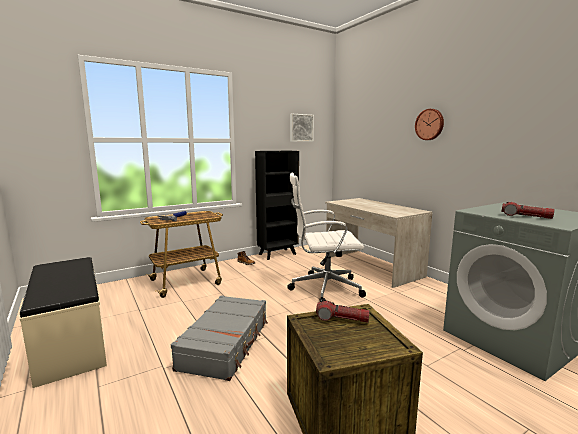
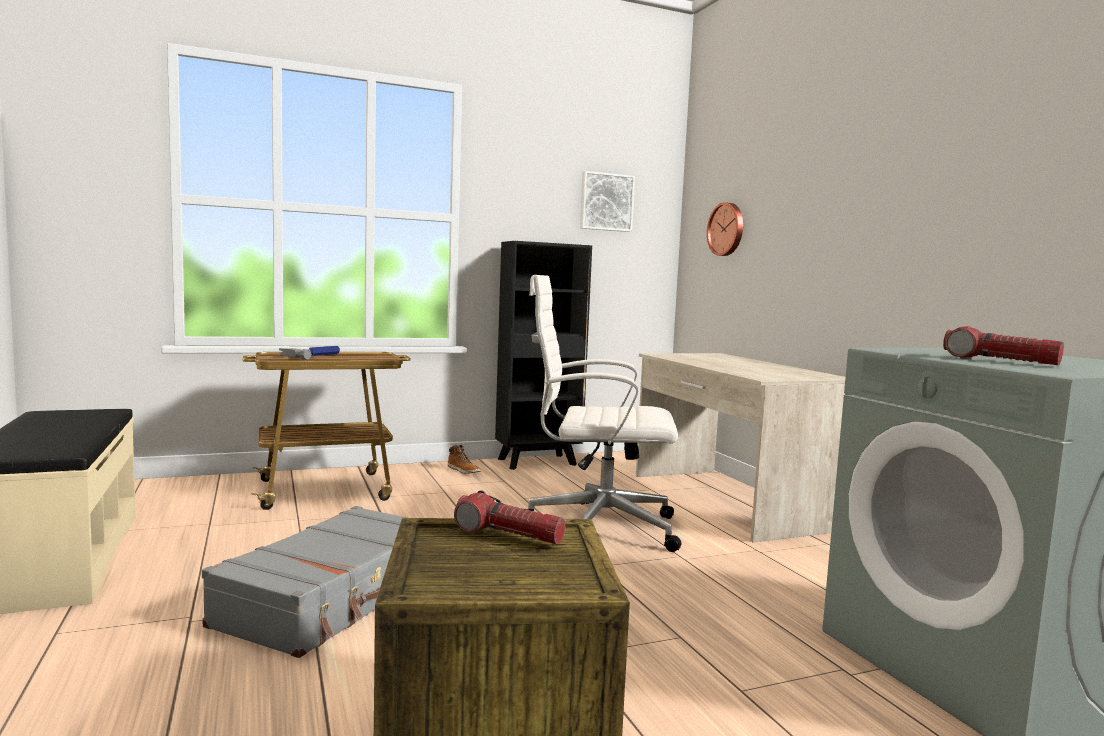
camera: 10 degrees right, 5 degrees down
wall clock [415,109,444,140] -> wall clock moved to [707,202,743,256]

